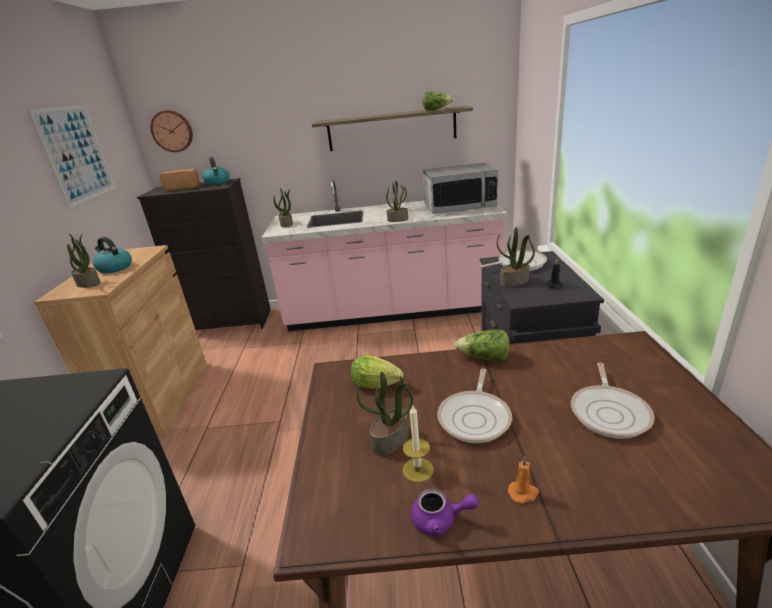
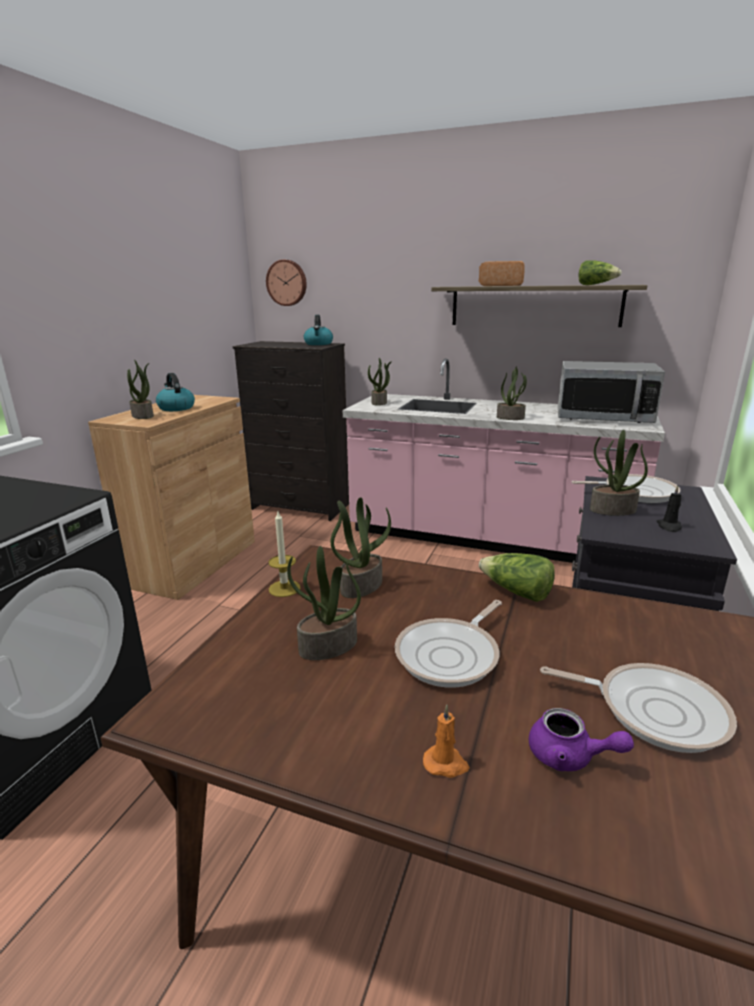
camera: 20 degrees right, 5 degrees down
picture [27,105,115,208] -> none
bread [159,169,200,191] -> bread moved to [479,261,525,286]
lettuce [351,355,403,388] -> potted plant [331,497,391,598]
candle [403,404,434,483] -> candle moved to [268,512,300,597]
purple teapot [411,489,479,537] -> purple teapot moved to [529,708,634,771]
frying pan [571,363,655,439] -> frying pan turned 105 degrees counterclockwise [540,663,737,753]

